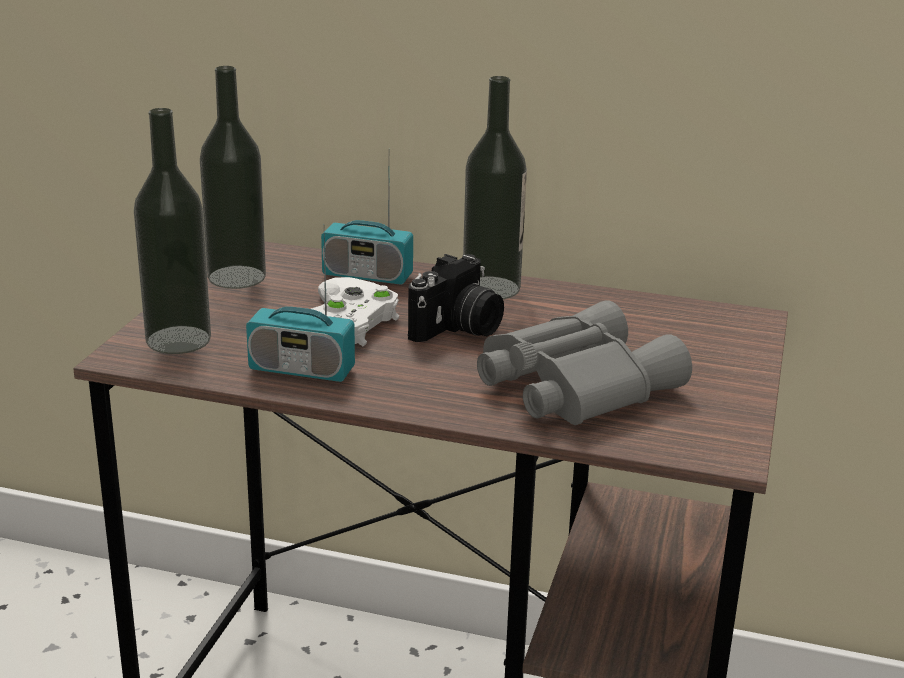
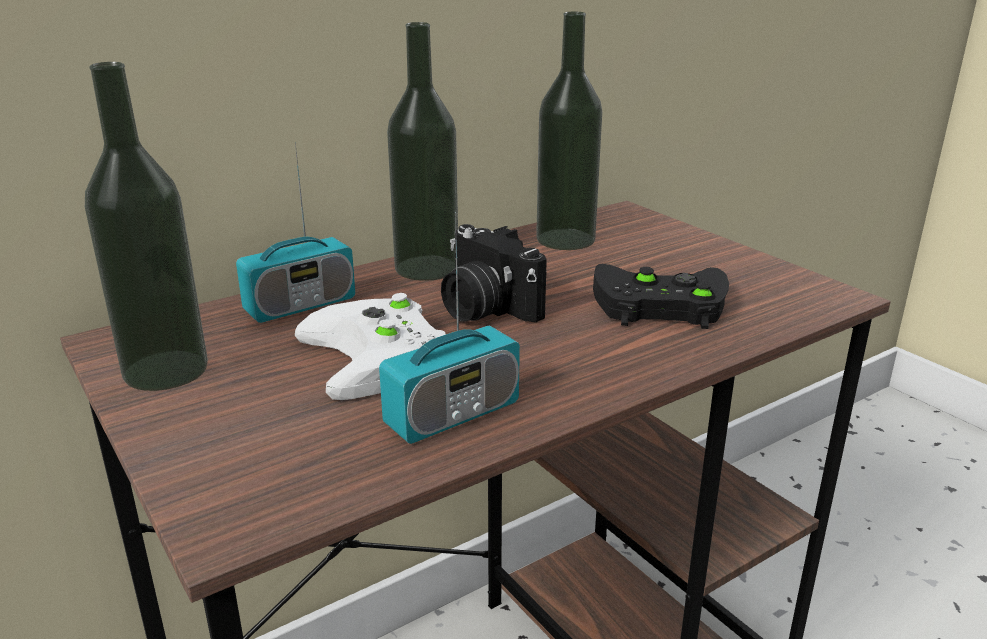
camera: 50 degrees left, 0 degrees up
bottle [134,108,211,354] -> bottle moved to [536,12,602,250]
camera [408,254,504,342] -> camera turned 150 degrees clockwise [441,224,547,322]
grey binoculars [477,301,692,425] -> black game controller [593,264,729,329]

